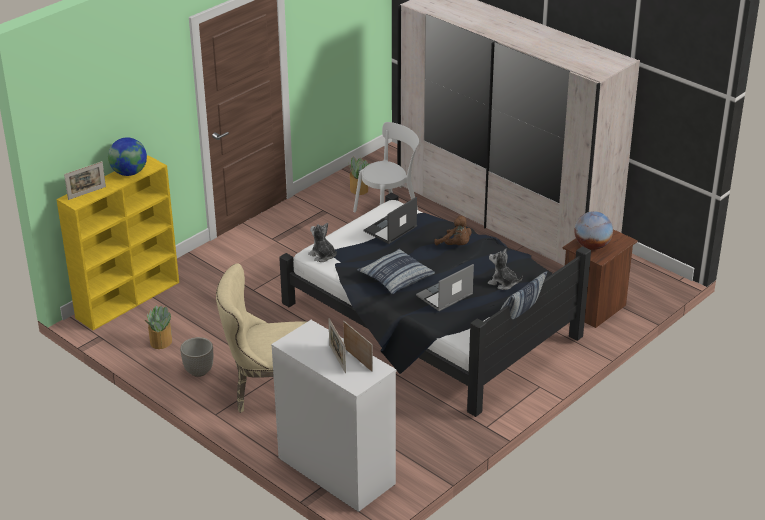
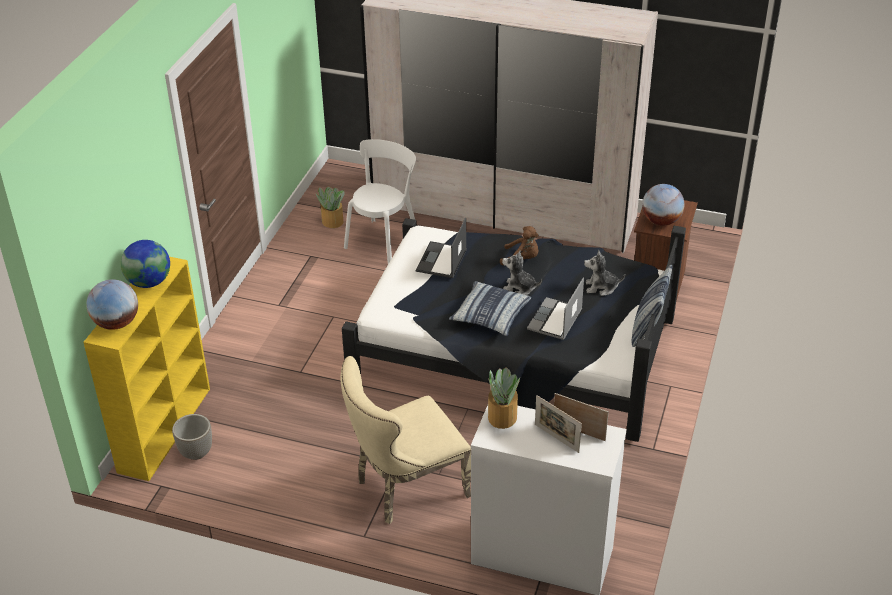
camera: 25 degrees left, 5 degrees up
picture frame [64,161,106,200] -> globe [86,279,138,330]
potted plant [145,305,172,349] -> potted plant moved to [488,367,520,429]
planter [180,337,213,377] -> planter moved to [172,414,212,460]
plush toy [308,223,337,262] -> plush toy moved to [502,250,542,295]

